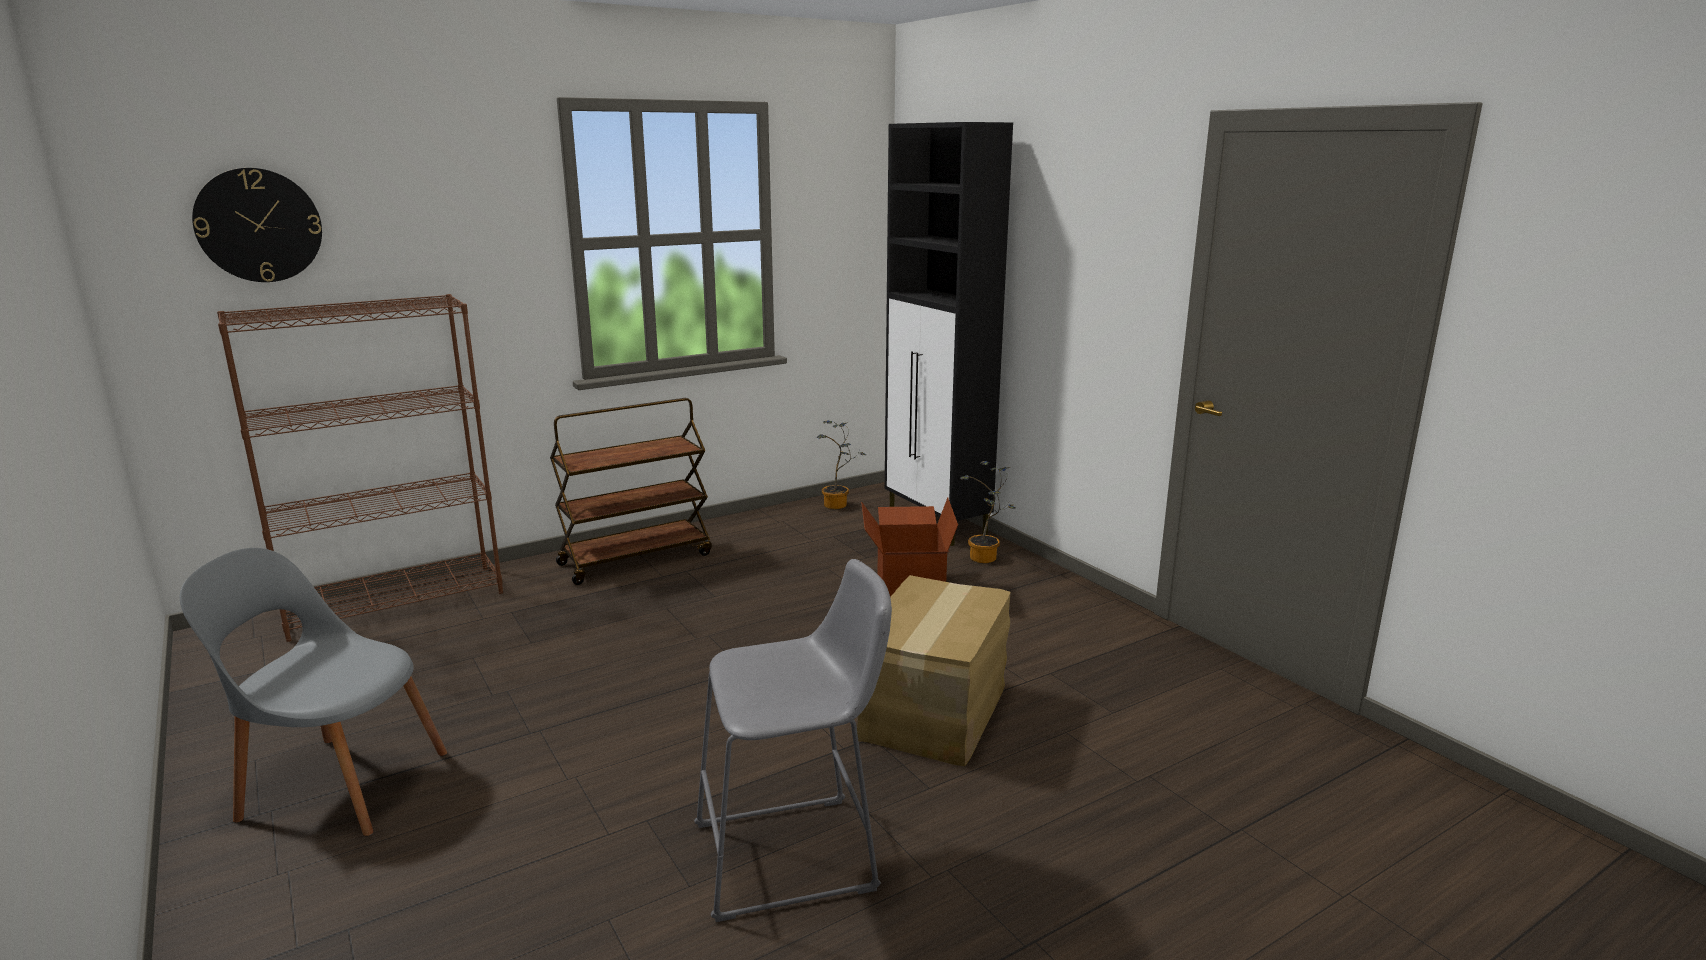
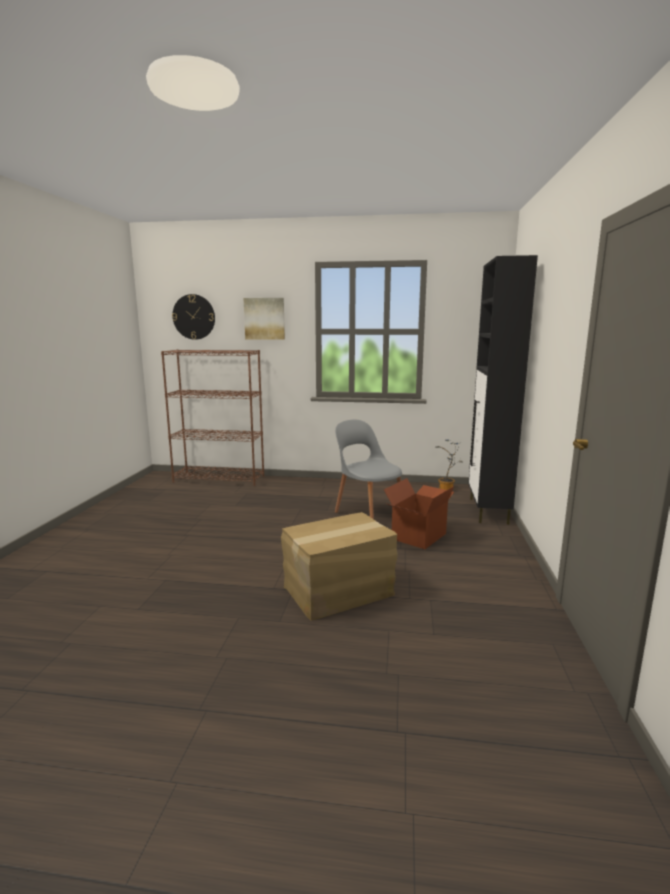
camera: 40 degrees right, 5 degrees down
grey chair [180,548,447,836] -> grey chair moved to [335,420,402,519]
brown cart [550,398,712,585] -> none
grey stool [694,559,892,922] -> none
potted plant [960,461,1015,563] -> none
none -> picture [244,298,285,340]

